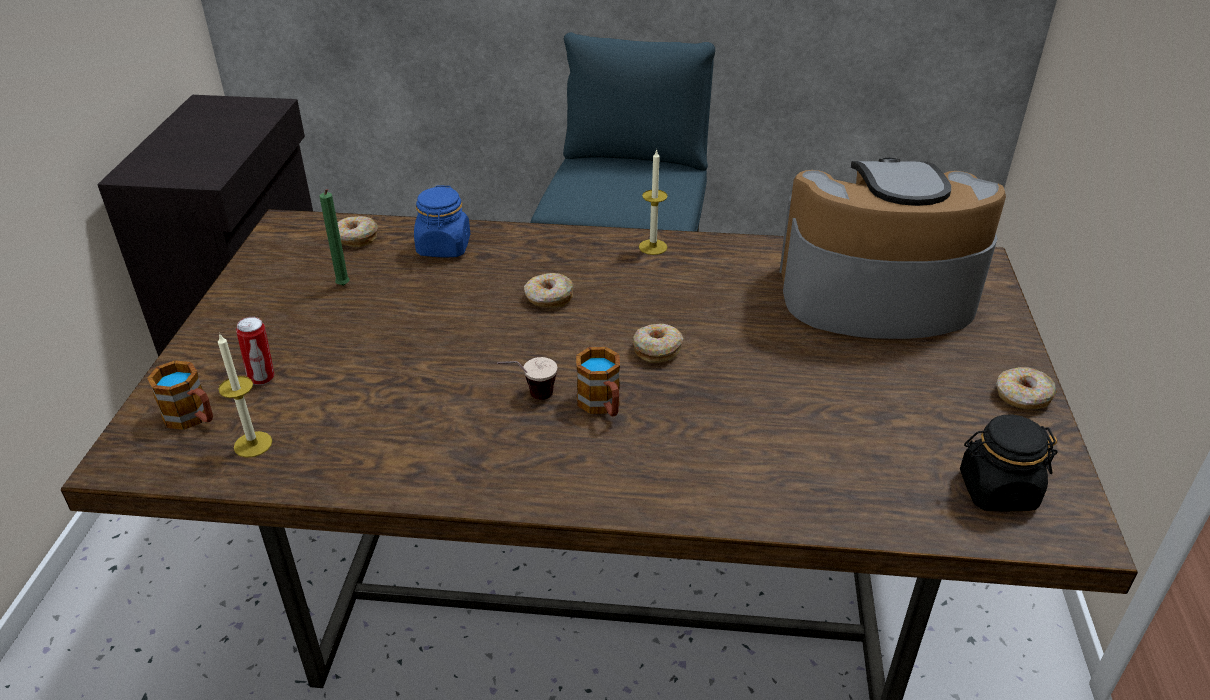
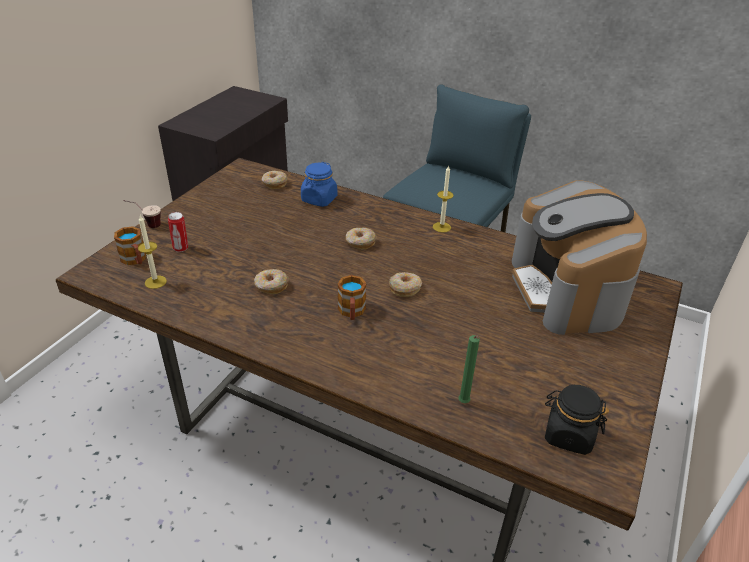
camera: 20 degrees right, 0 degrees up
green candle [319,189,350,286] -> green candle moved to [458,335,480,403]
cup [497,357,557,400] -> cup moved to [124,200,161,228]
coffee machine [779,158,1006,339] -> coffee machine turned 120 degrees counterclockwise [512,180,647,335]
donut [996,367,1057,409] -> donut moved to [254,269,288,294]

